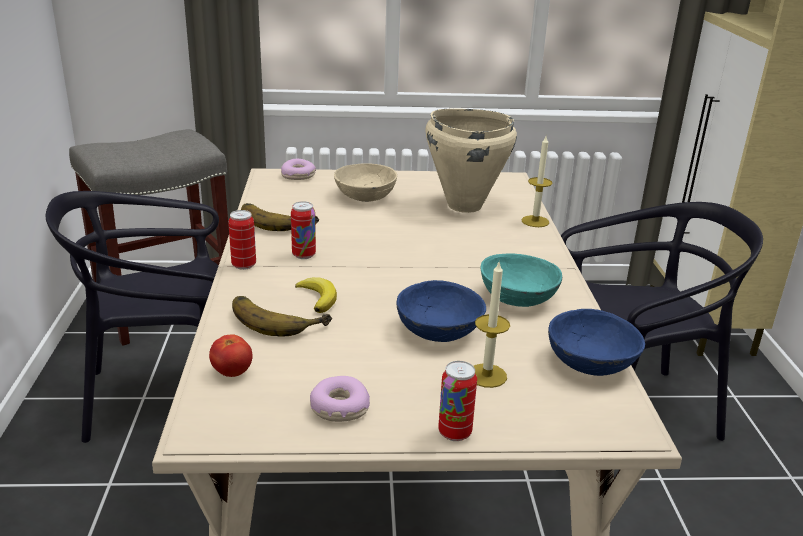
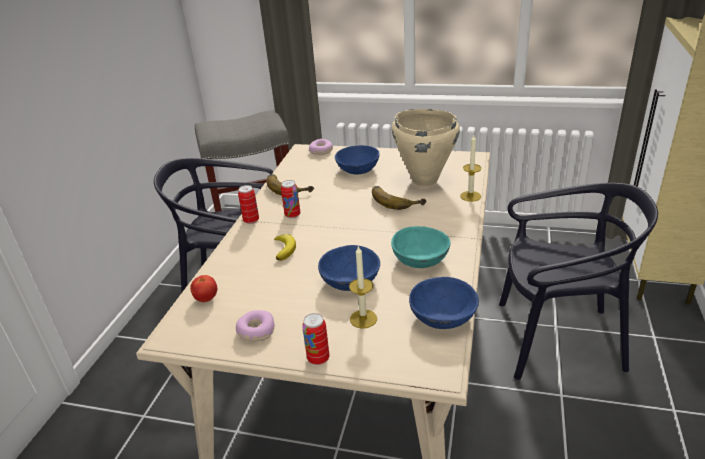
camera: 20 degrees right, 5 degrees up
banana [232,296,332,337] -> banana moved to [372,186,427,210]
beige bowl [334,163,397,202] -> blue bowl [335,145,380,174]

